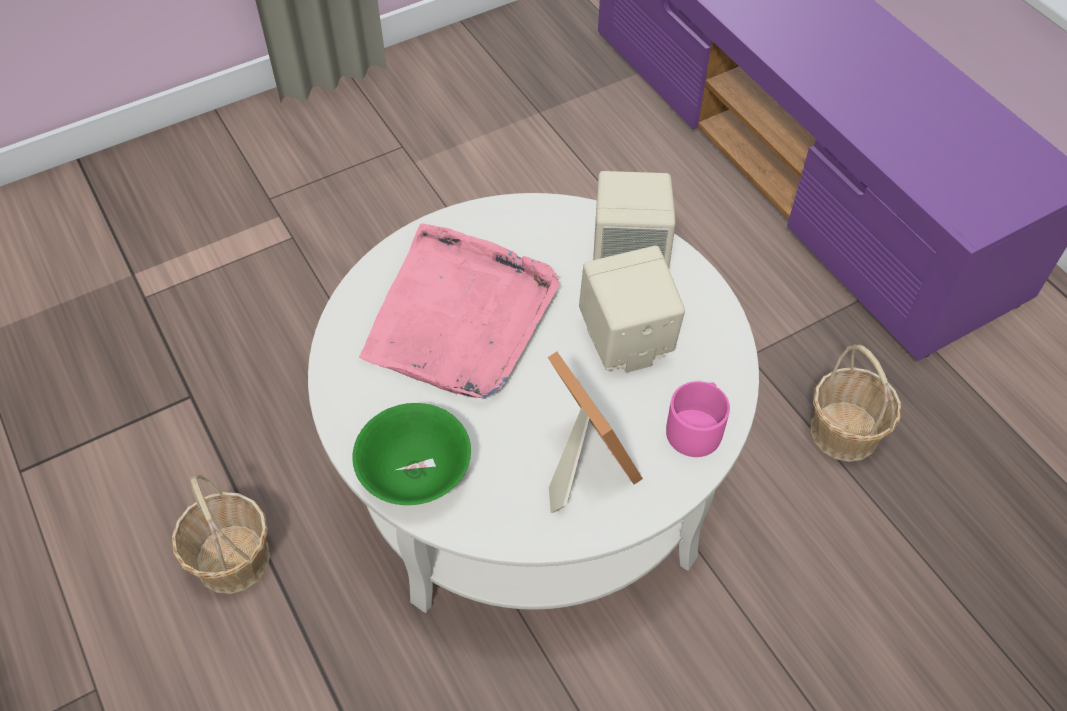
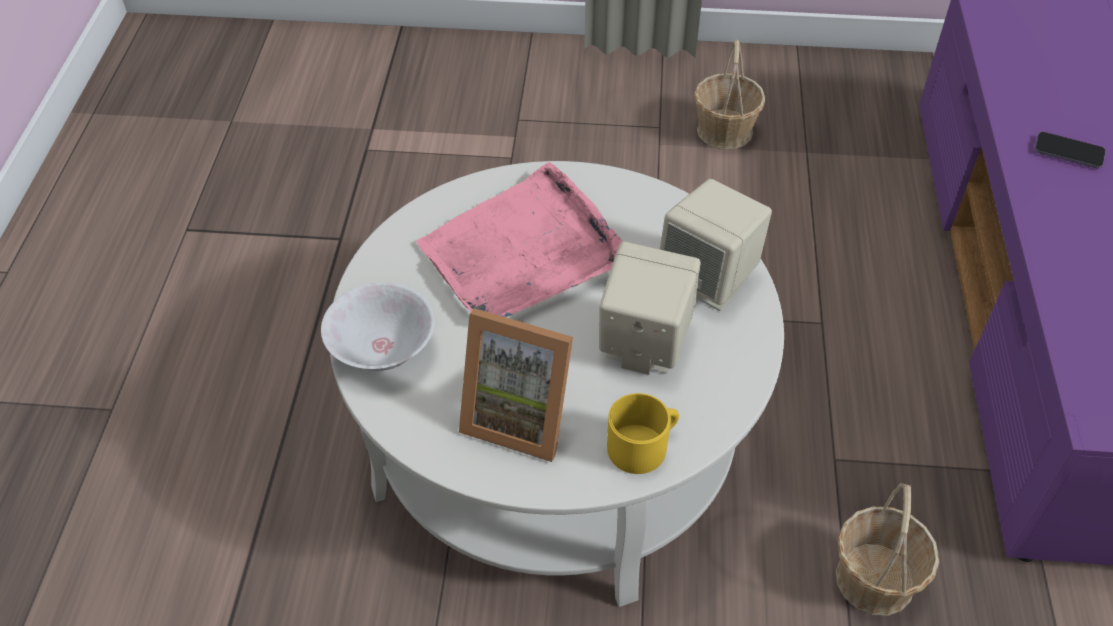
camera: 35 degrees right, 5 degrees down
basket [172,474,270,594] -> basket moved to [694,39,766,150]
green bowl [352,403,471,505] -> white bowl [321,282,435,371]
picture frame [548,351,643,513] -> picture frame turned 105 degrees clockwise [459,308,573,462]
pink mug [666,381,730,457] -> yellow mug [607,393,679,474]
none -> phone [1035,132,1106,169]

